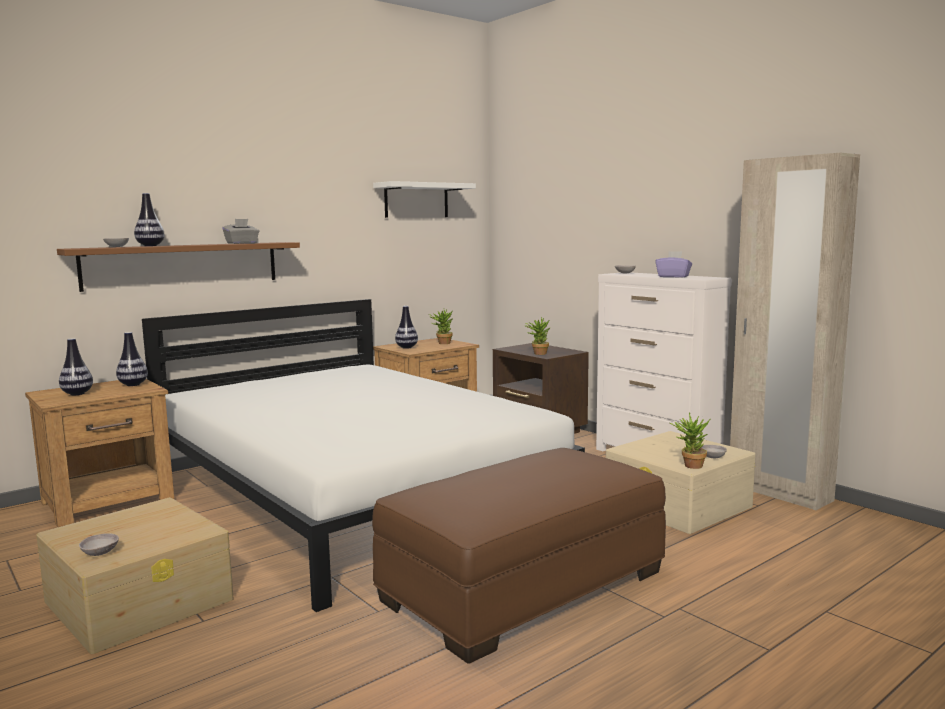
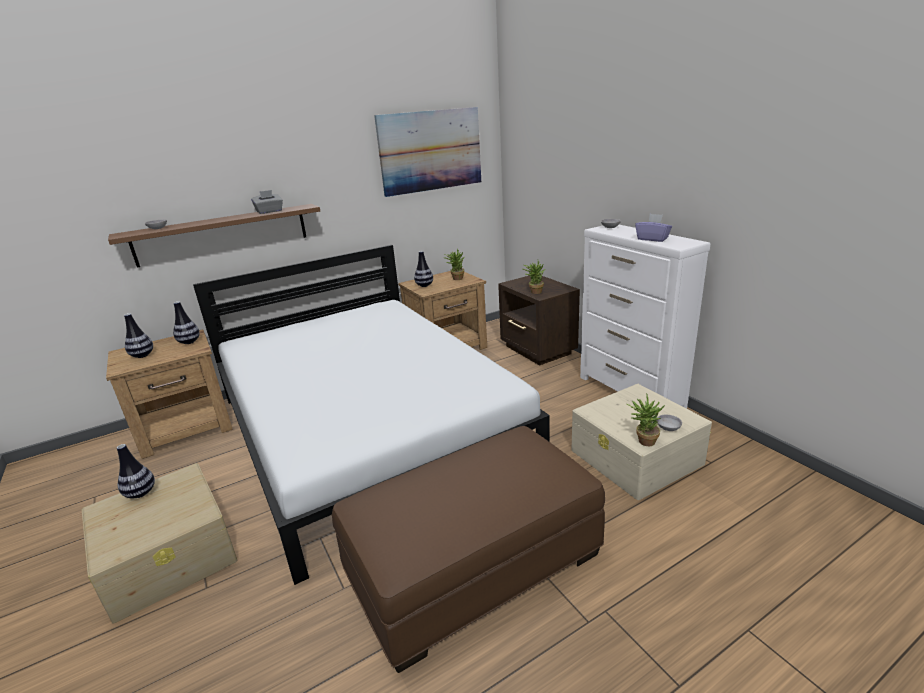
camera: 10 degrees right, 15 degrees up
grey bowl [79,533,119,556] -> none
vase [134,193,164,246] -> vase moved to [117,444,155,499]
white shelf [373,181,476,218] -> picture [374,107,481,197]
beige wardrobe [730,153,860,510] -> none

